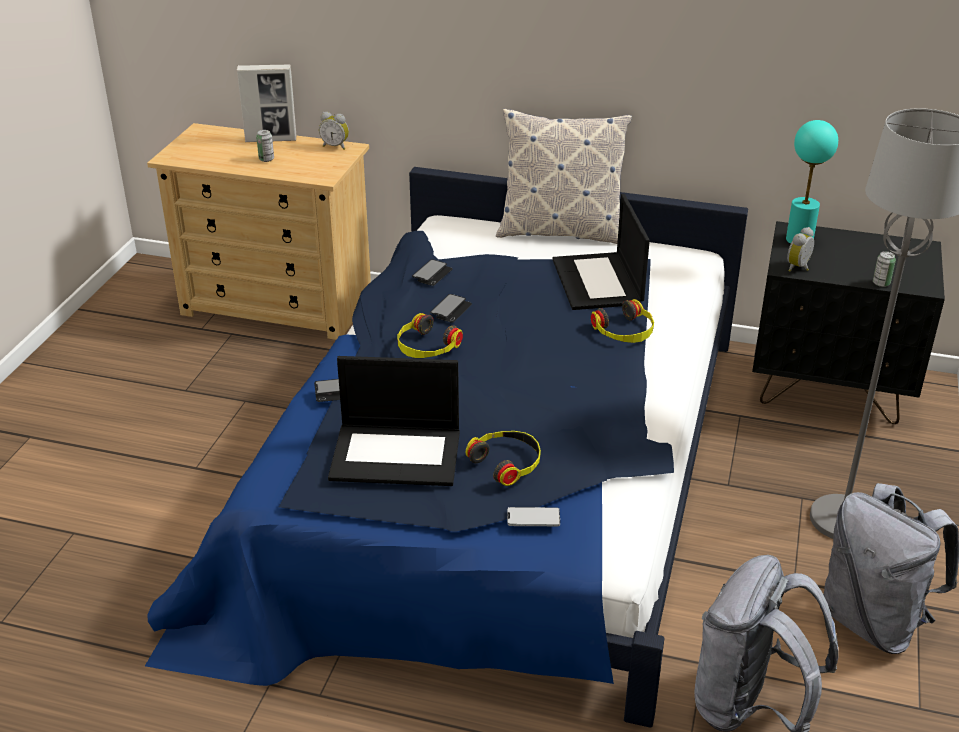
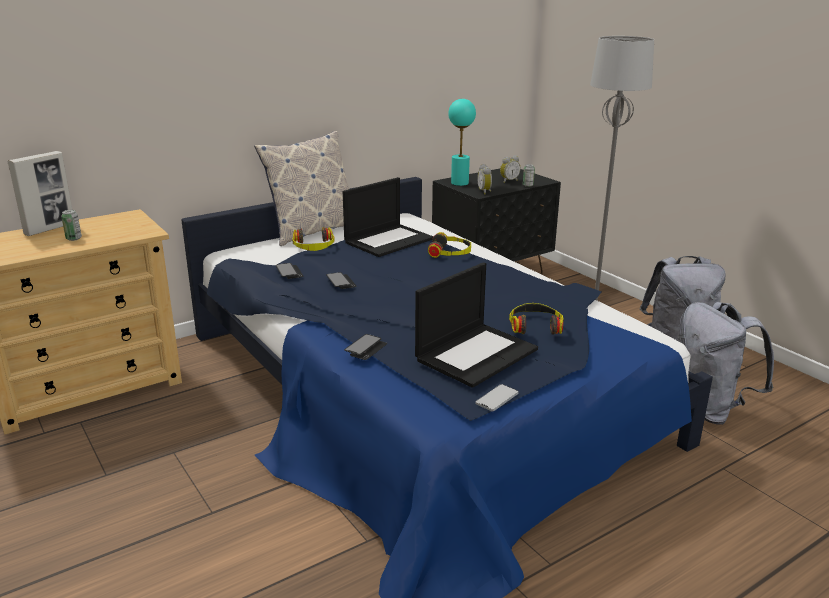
camera: 50 degrees left, 10 degrees down
alarm clock [319,112,349,150] -> alarm clock moved to [500,155,520,183]
headphones [398,313,463,358] -> headphones moved to [292,227,335,251]
phone [507,507,560,526] -> phone moved to [475,384,519,411]
laptop [553,194,650,310] -> laptop turned 75 degrees counterclockwise [343,177,434,257]

